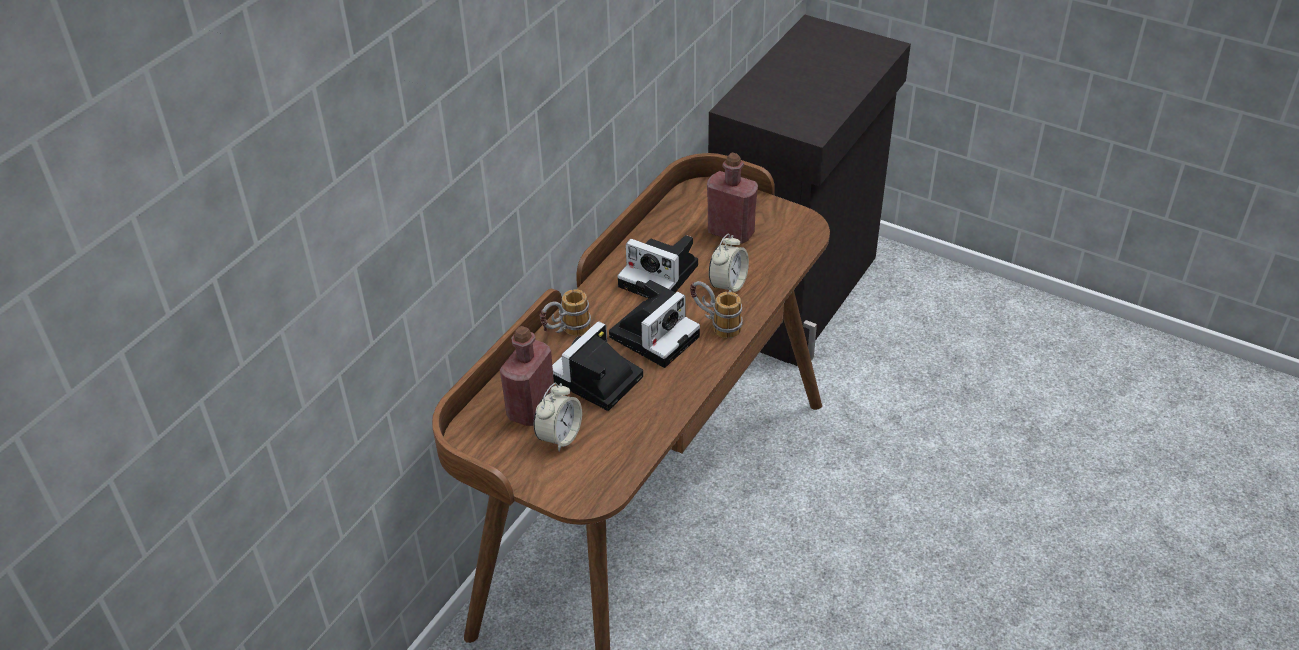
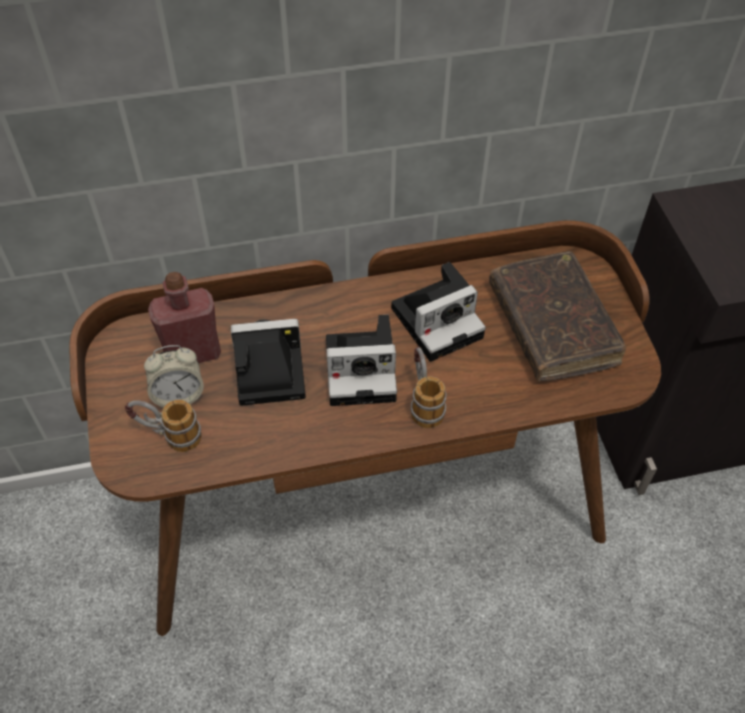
camera: 45 degrees right, 10 degrees up
mug [540,289,591,336] -> mug moved to [125,399,202,452]
camera [617,235,698,298] -> camera turned 105 degrees counterclockwise [391,262,486,362]
red bottle [707,153,758,243] -> brown book [489,251,626,381]
alarm clock [709,234,749,292] -> none

